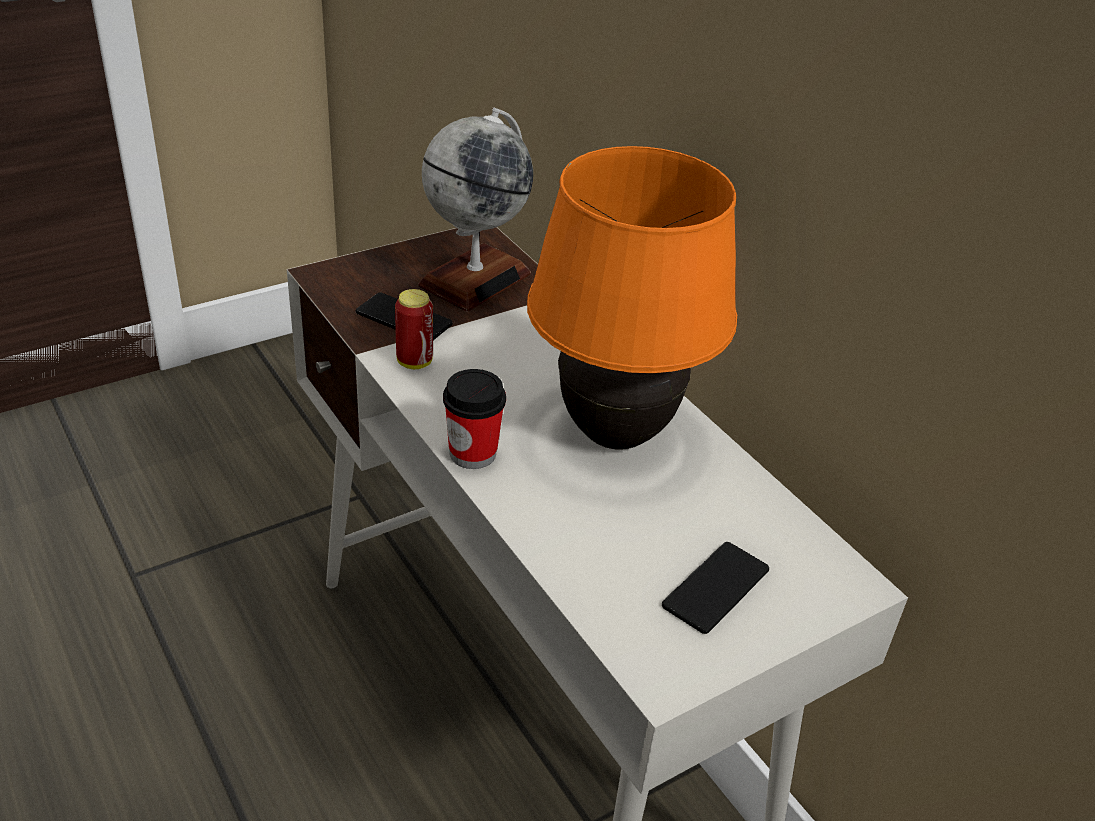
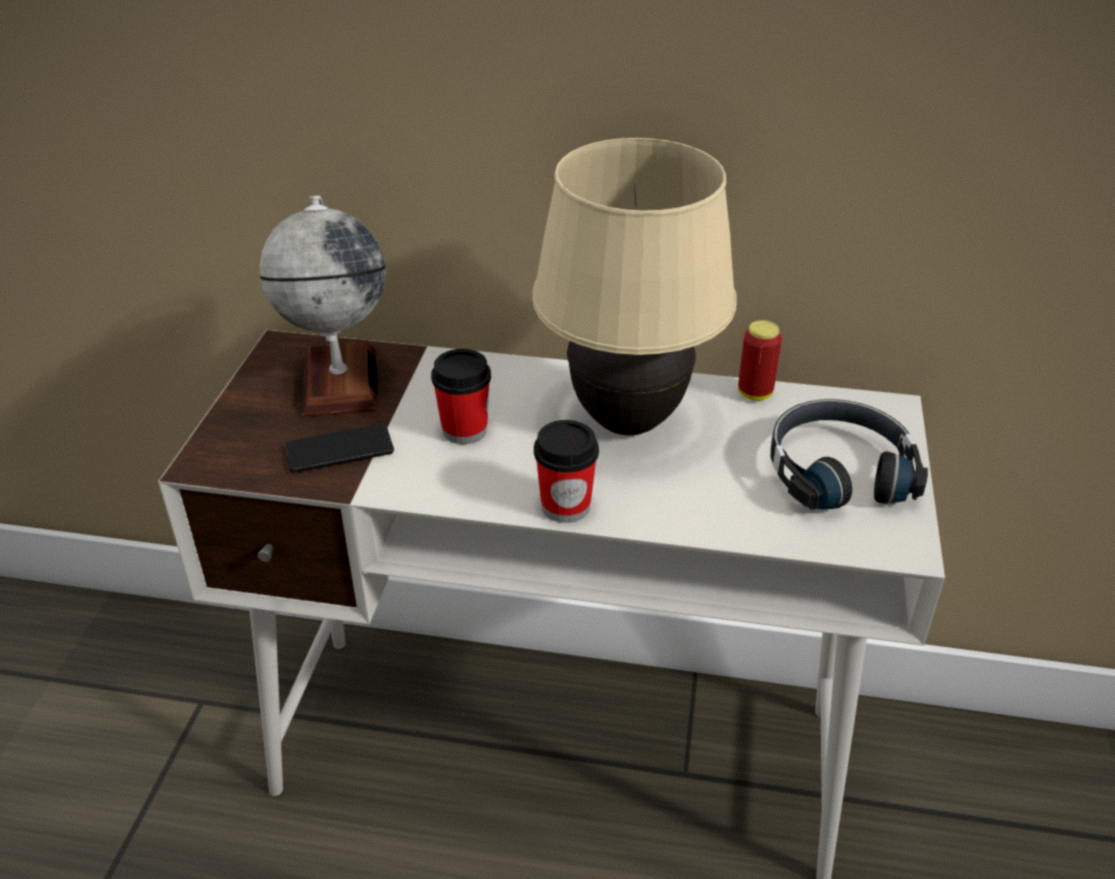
camera: 45 degrees left, 0 degrees up
can [395,289,433,369] -> can moved to [738,320,782,401]
orange table lamp [527,146,737,450] -> beige table lamp [532,138,737,435]
phone [662,542,769,634] -> black headphones [770,399,928,510]
none -> cup [431,349,491,444]

